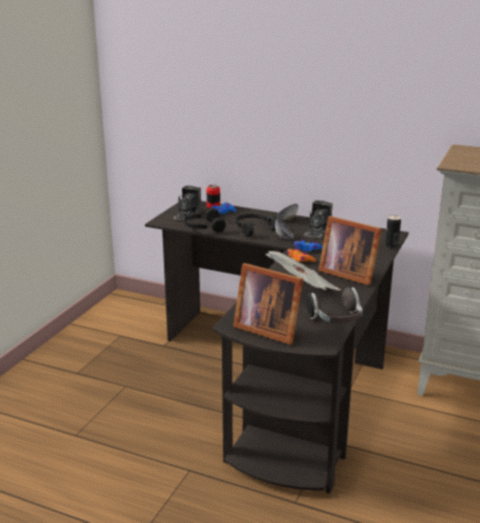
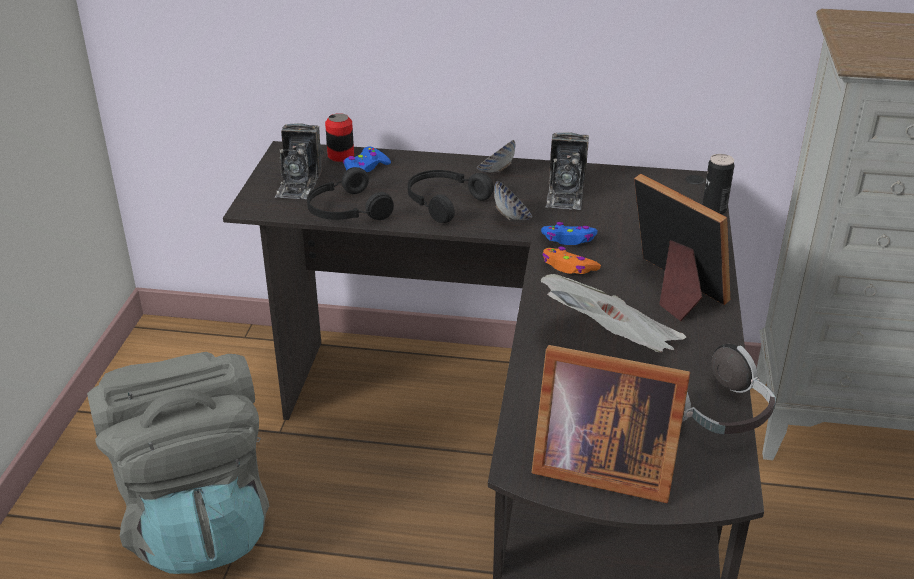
camera: 15 degrees left, 10 degrees up
picture frame [318,216,382,285] -> picture frame turned 150 degrees counterclockwise [634,174,730,321]
none -> grey backpack [87,352,269,574]

